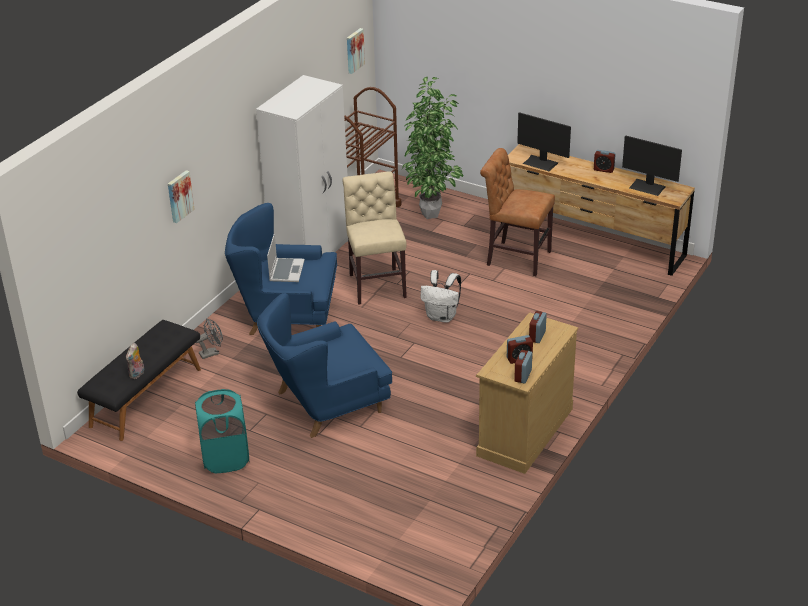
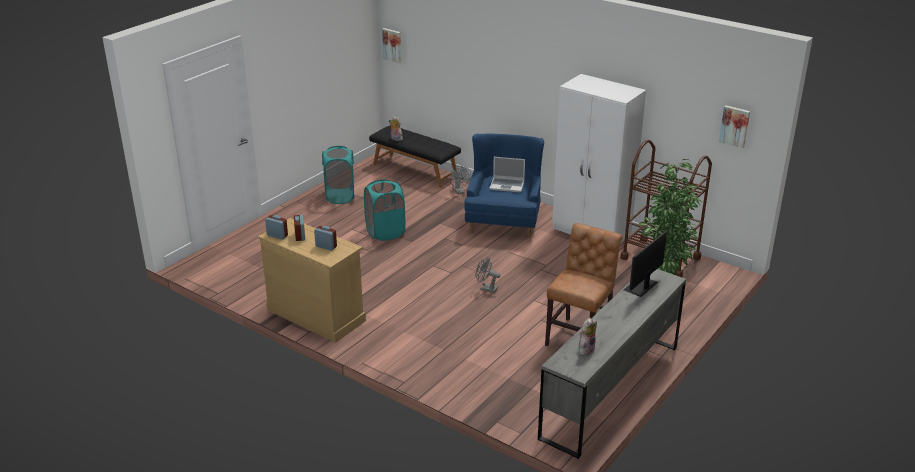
camera: 95 degrees right, 5 degrees down
picture [168,170,195,223] -> picture moved to [382,28,401,63]
blue armchair [257,293,392,438] -> turquoise laundry basket [364,179,405,241]
beige chair [342,171,407,305] -> none
white backpack [421,270,461,323] -> grey fan [475,257,500,293]
brown dresser [501,144,695,276] -> grey dresser [538,269,686,459]
alarm clock [594,150,616,173] -> none
monitor [622,135,682,196] -> plush toy [578,318,597,355]

